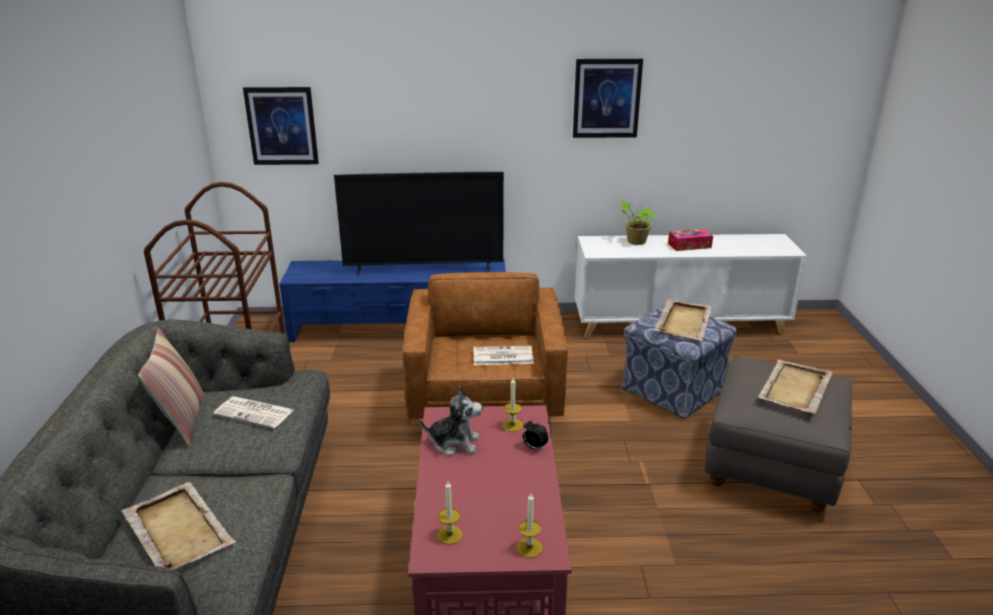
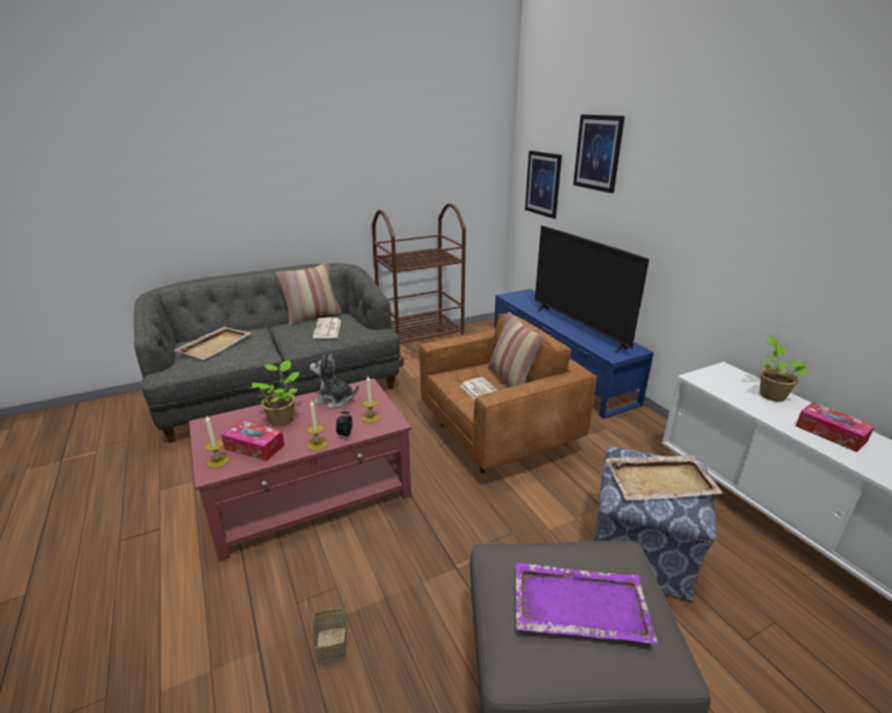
camera: 65 degrees right, 0 degrees up
plush toy [420,386,483,456] -> plush toy turned 120 degrees clockwise [310,353,359,408]
candle [437,481,463,545] -> candle moved to [307,400,328,451]
picture [573,59,643,138] -> picture moved to [573,114,625,193]
beige tray [758,360,832,414] -> purple tray [515,562,657,644]
none -> tissue box [221,420,284,461]
none -> potted plant [250,360,299,426]
none -> basket [305,592,346,664]
none -> pillow [487,312,544,387]

